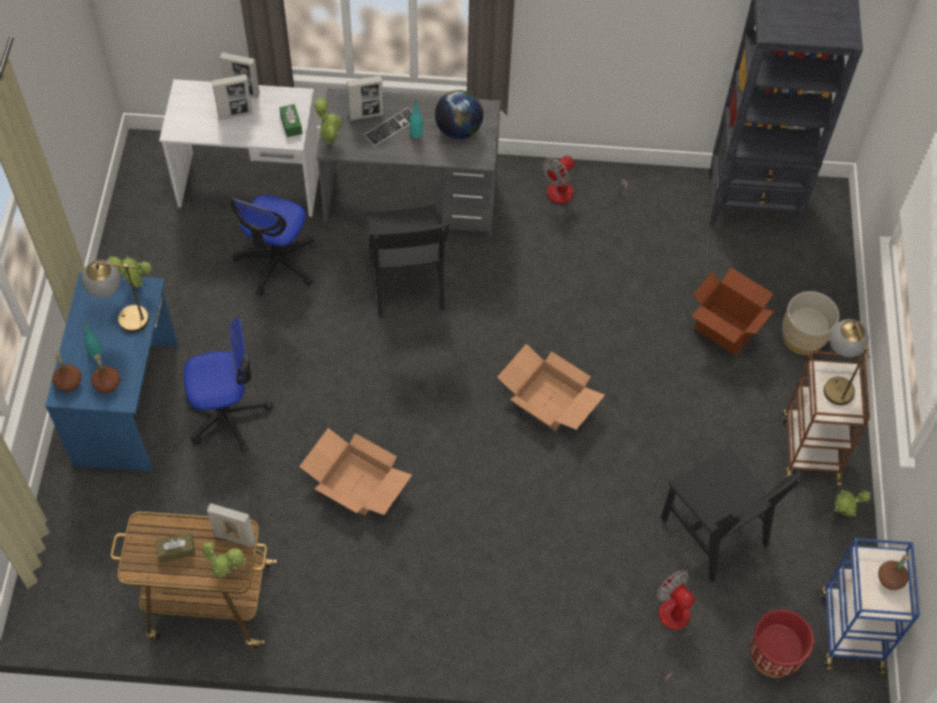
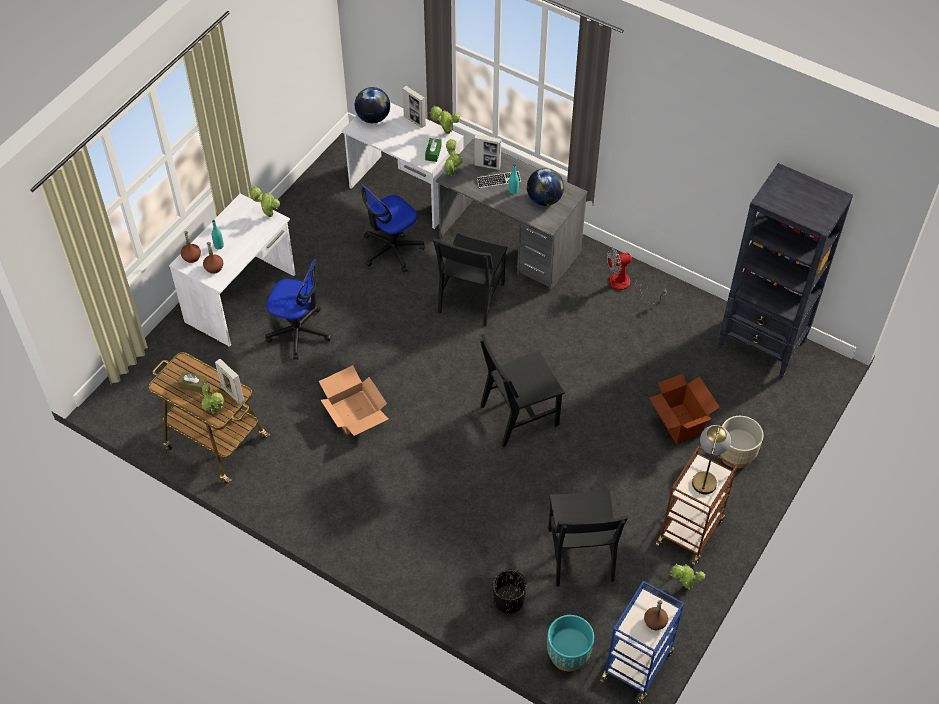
camera: 30 degrees right, 5 degrees down
blue desk [45,272,178,472] -> white desk [169,194,296,347]
table lamp [81,260,149,333] -> none
picture frame [212,74,252,120] -> none
cardboard box [497,344,605,430] -> black chair [480,334,565,447]
fan [654,570,695,680] -> black planter [493,570,527,614]
red planter [750,609,814,678] -> turquoise planter [547,615,594,671]
none -> globe [355,87,390,123]
none -> potted plant [430,106,460,134]

